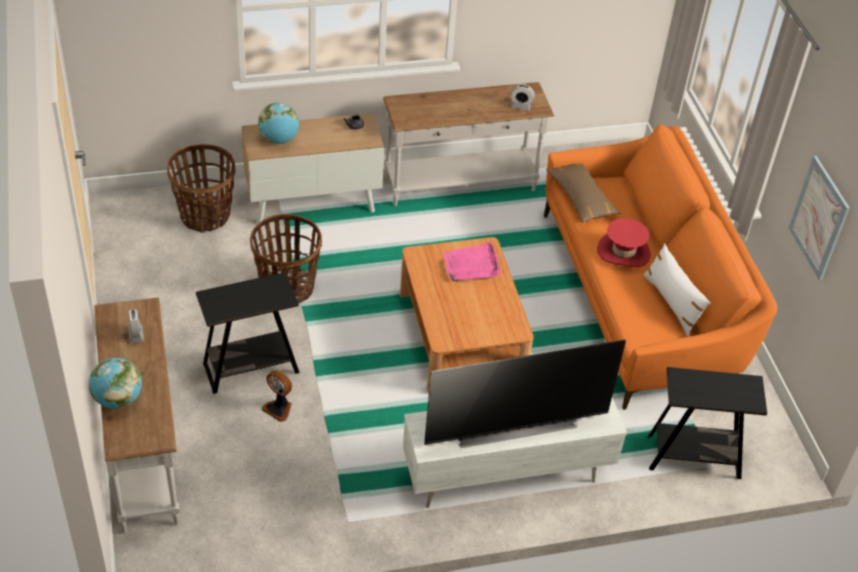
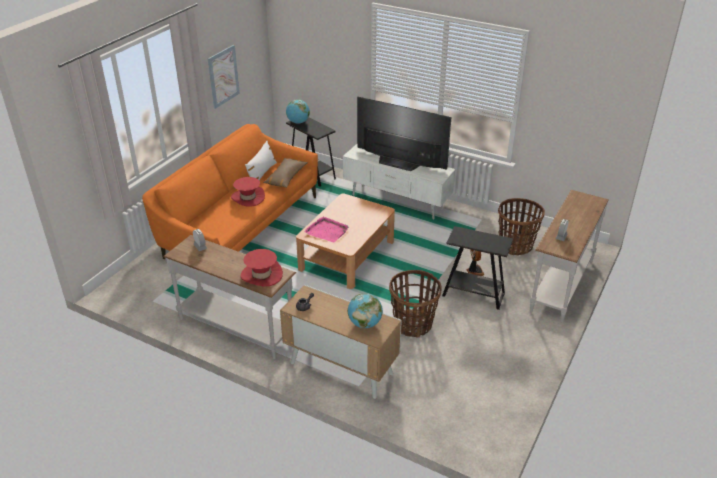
camera: 135 degrees left, 10 degrees down
globe [89,358,142,409] -> globe moved to [286,99,310,124]
basket [167,144,235,233] -> basket moved to [498,198,545,255]
brown pillow [546,163,620,223] -> brown pillow moved to [263,158,308,188]
none -> red hat [241,249,283,286]

